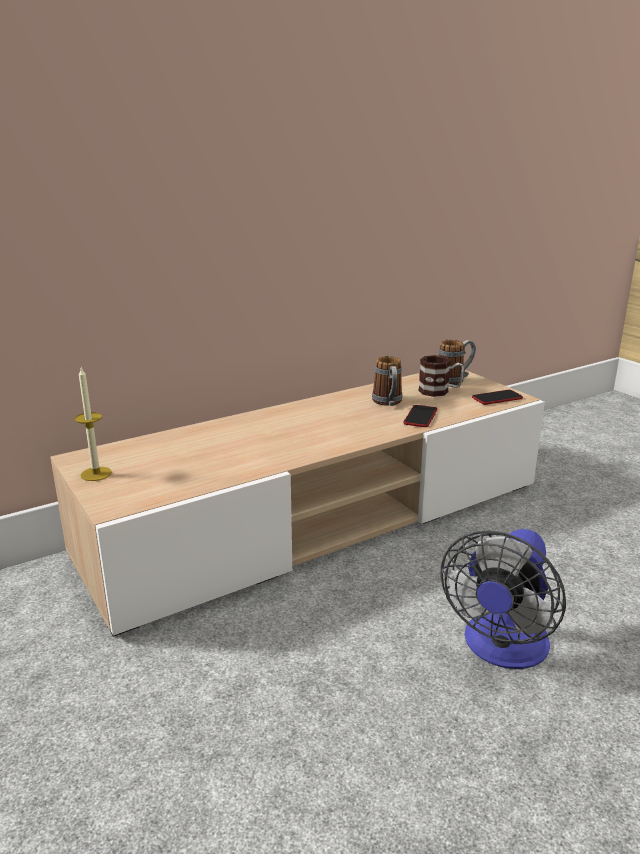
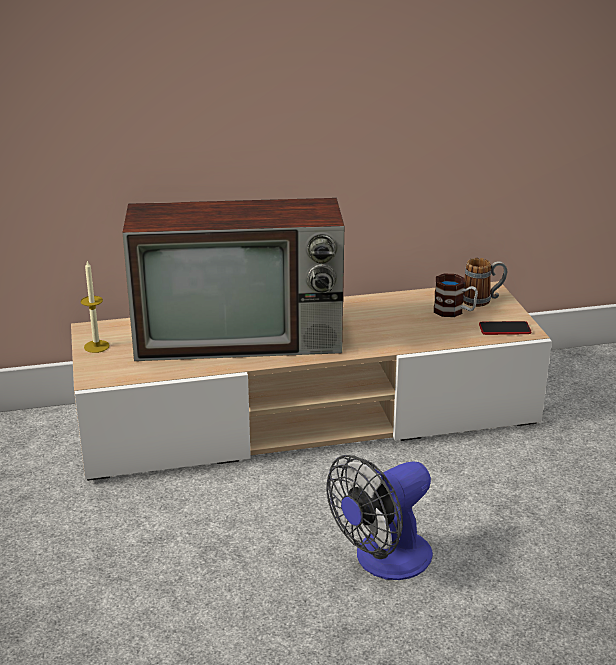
camera: 20 degrees right, 5 degrees up
mug [372,356,402,406] -> none
phone [403,405,438,427] -> none
none -> television [122,198,344,361]

